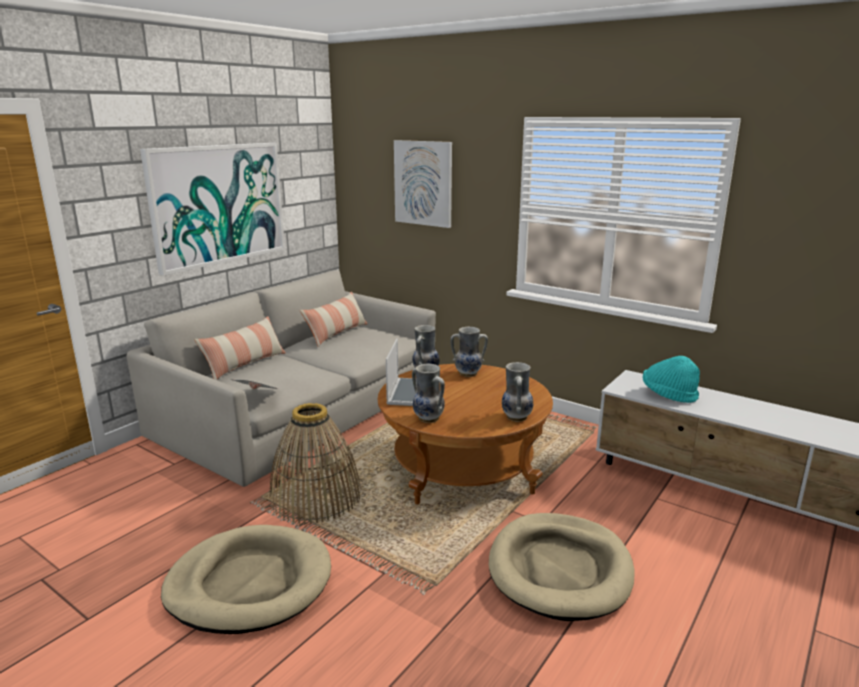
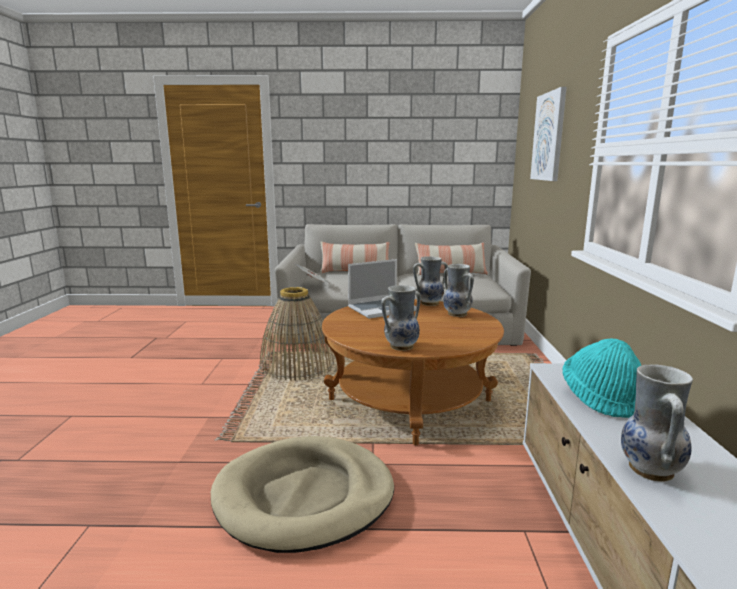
camera: 55 degrees right, 5 degrees down
picture [140,143,285,276] -> none
beige dog bed [161,525,331,634] -> none
vase [412,364,445,423] -> vase moved to [621,365,693,482]

